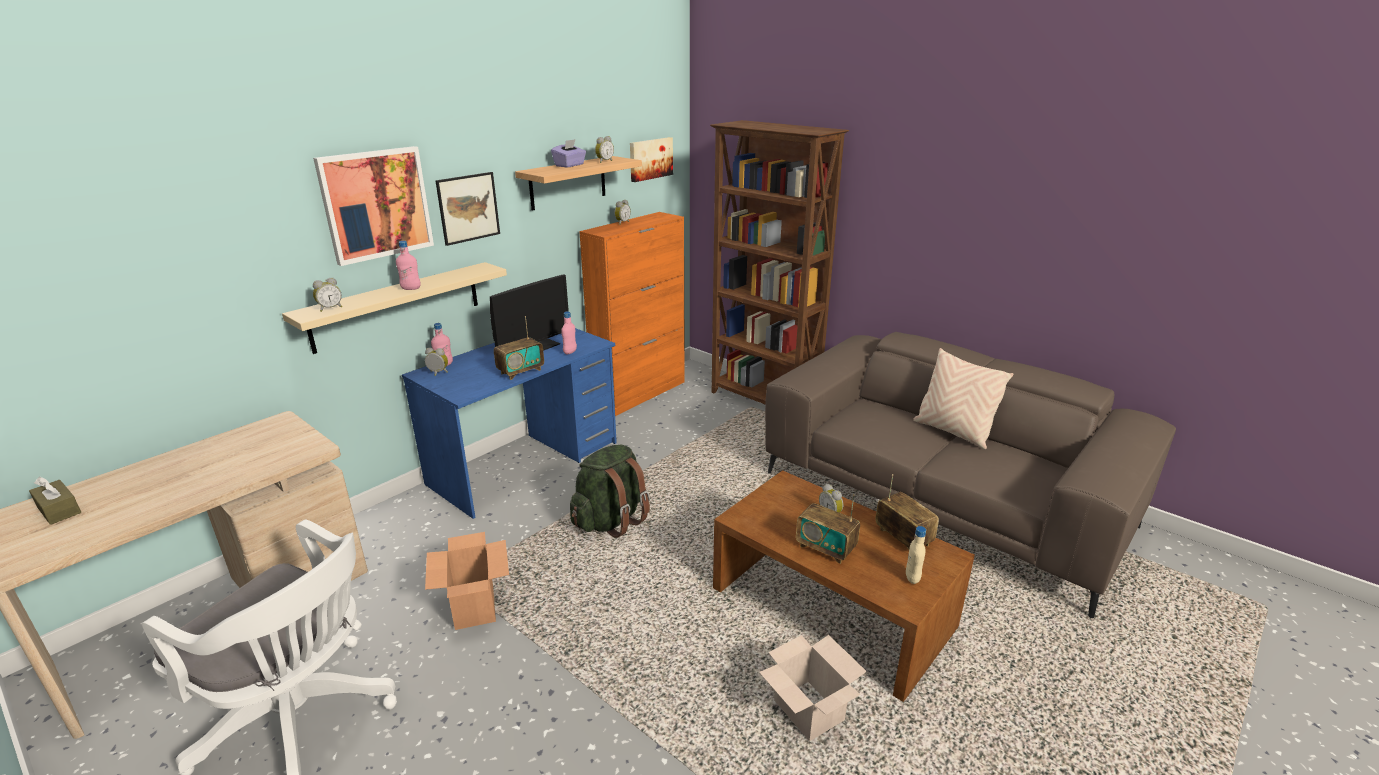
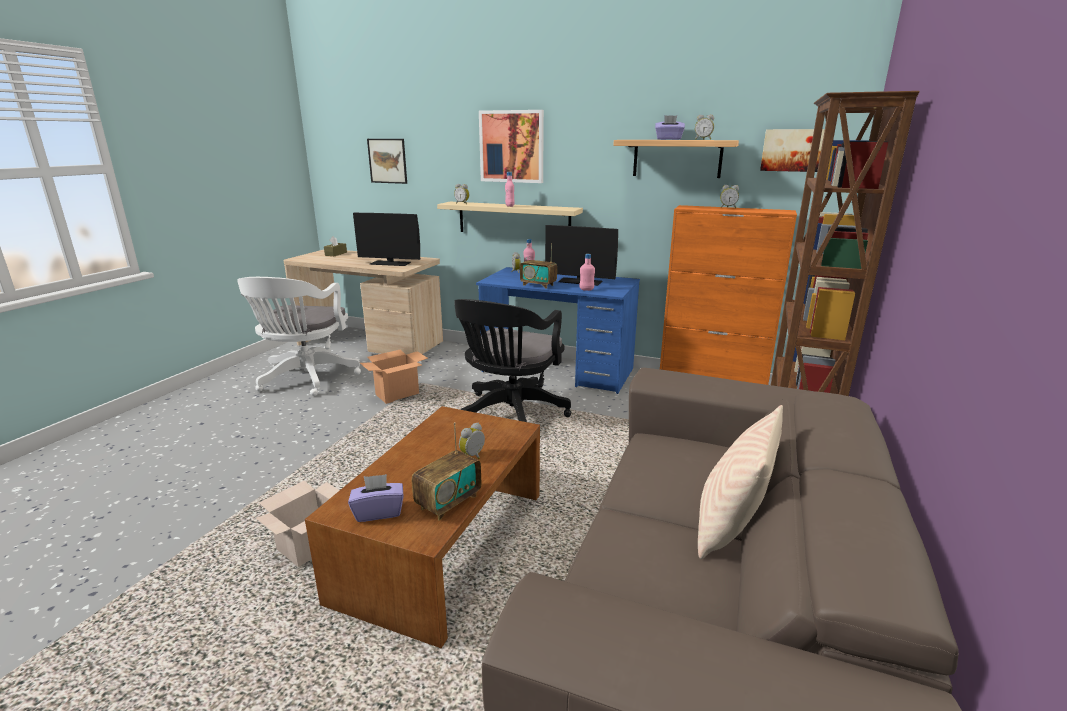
camera: 70 degrees right, 5 degrees down
picture [435,172,500,246] -> picture moved to [367,139,407,184]
green backpack [570,445,650,538] -> black office chair [454,299,571,422]
radio [796,494,860,564] -> none
beige bottle [906,526,926,584] -> purple tissue box [348,474,404,522]
none -> monitor [353,213,420,266]

